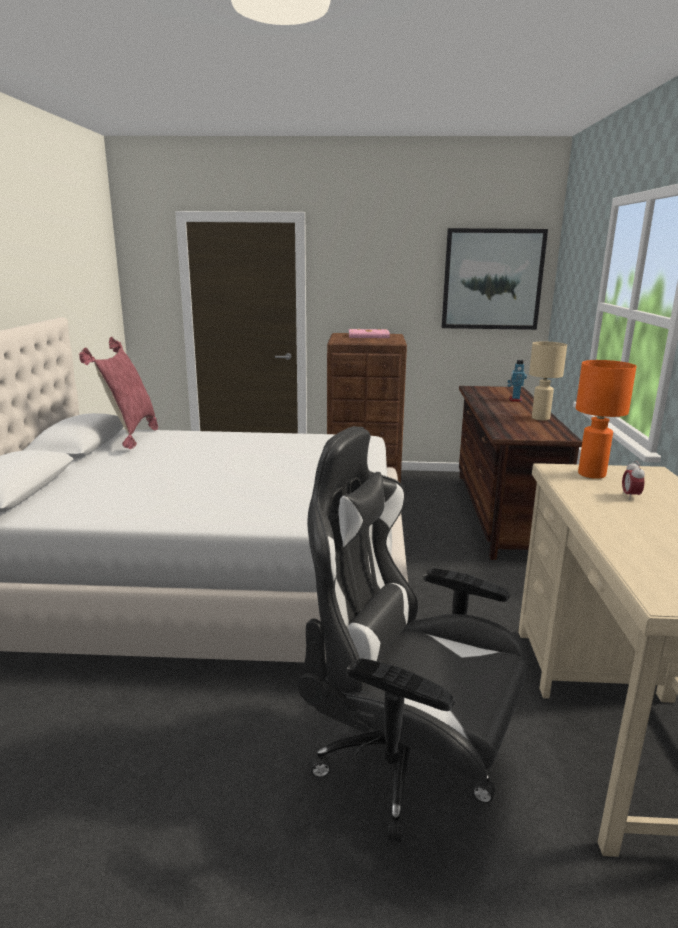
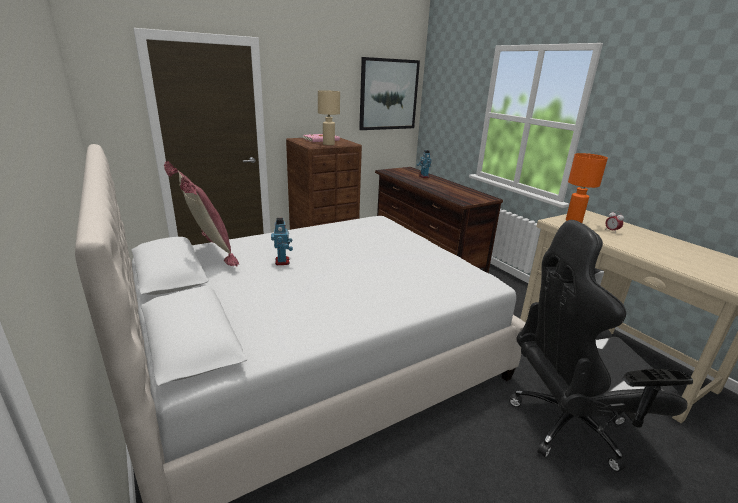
camera: 35 degrees left, 5 degrees up
beige table lamp [529,342,567,421] -> beige table lamp moved to [318,90,340,145]
none -> toy robot [271,218,293,265]

